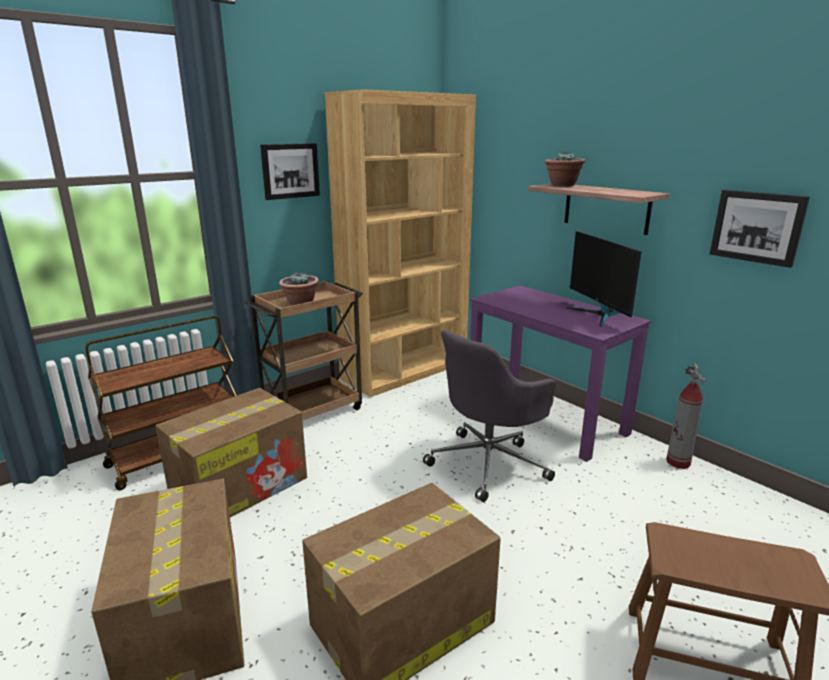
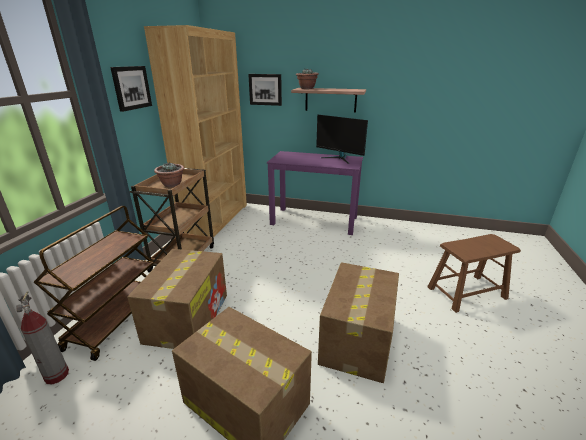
camera: 35 degrees left, 5 degrees up
grey office chair [423,330,557,502] -> none
fire extinguisher [666,363,705,469] -> fire extinguisher moved to [16,291,69,384]
picture [710,190,810,268] -> picture moved to [248,74,282,106]

